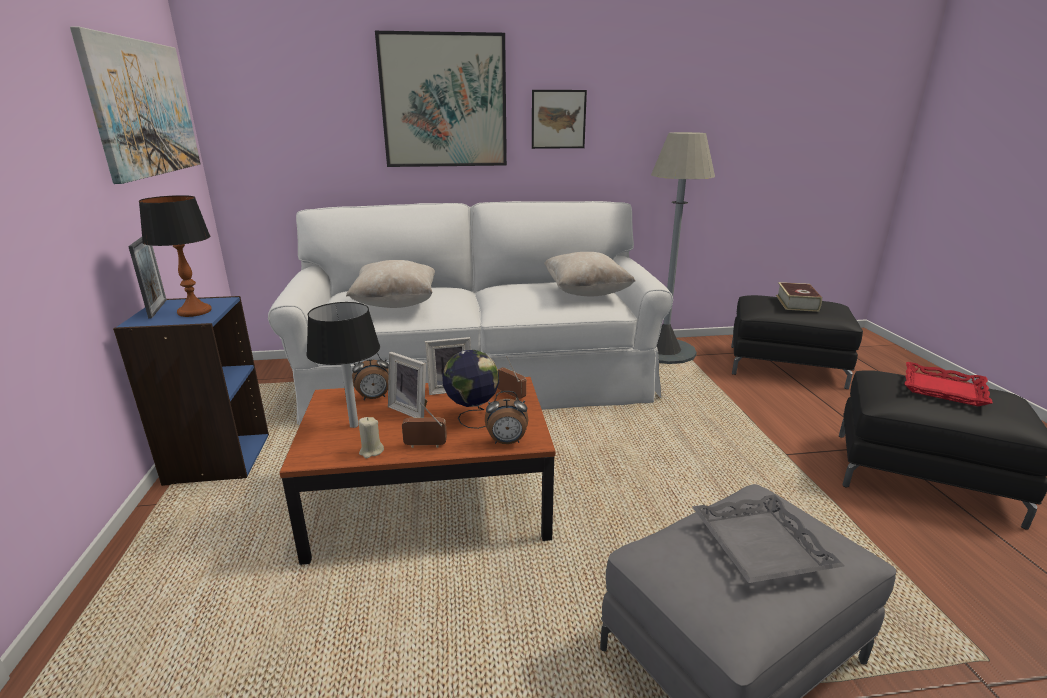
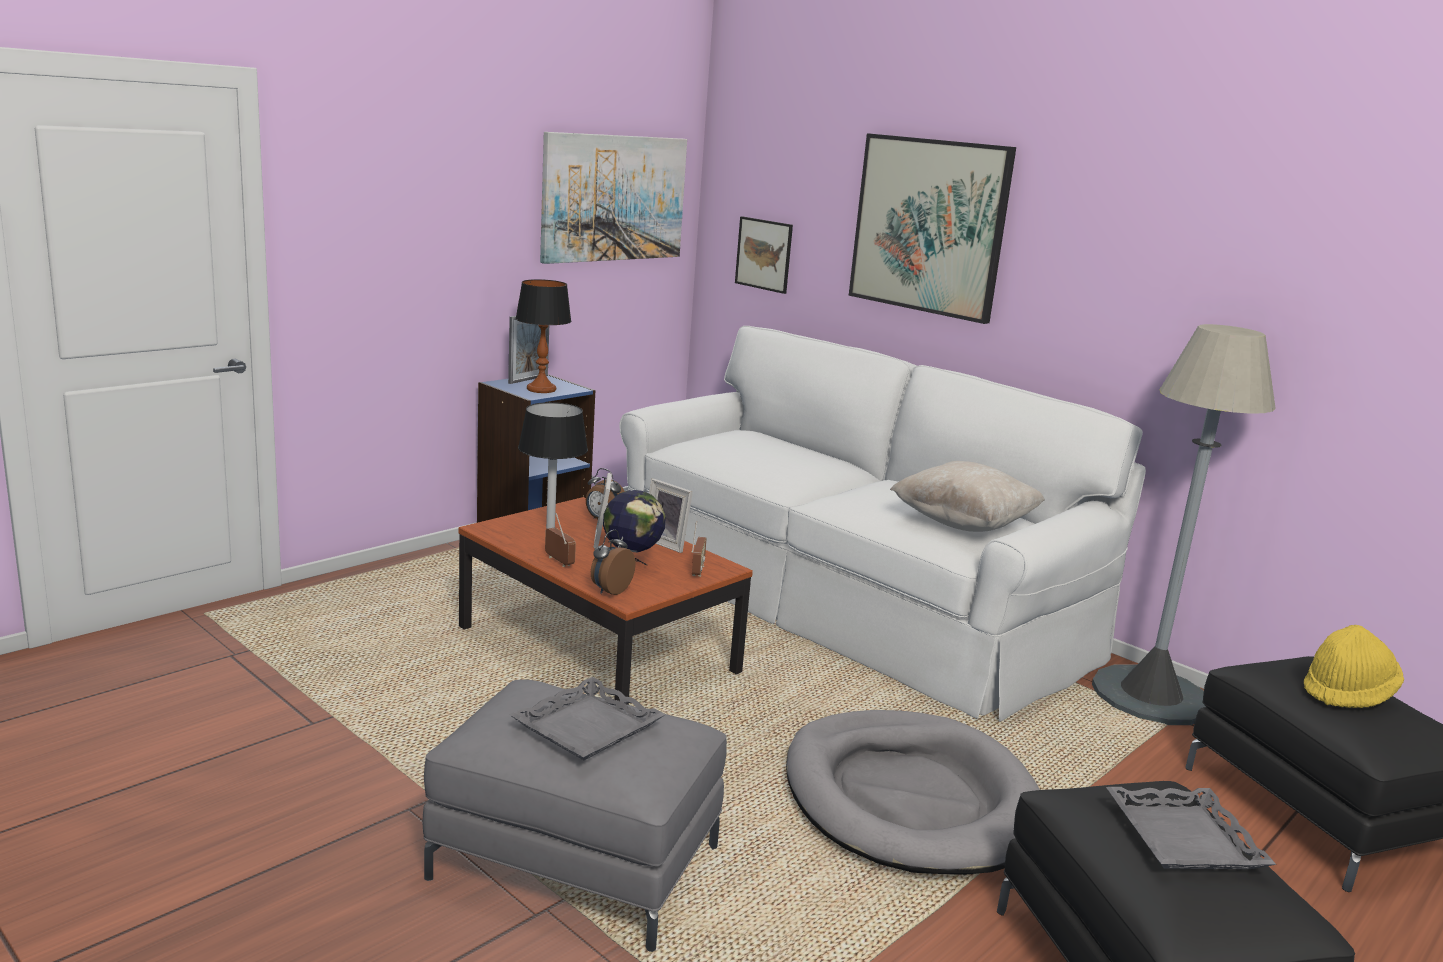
camera: 50 degrees right, 5 degrees down
beige pillow [346,260,435,308] -> none
beige candle [359,417,384,459] -> none
alarm clock [485,391,528,444] -> alarm clock turned 75 degrees clockwise [591,530,636,595]
picture [532,90,587,149] -> picture moved to [735,216,793,294]
book [776,282,822,312] -> yellow hat [1304,625,1404,708]
red tray [905,362,993,406] -> grey tray [1106,787,1276,869]
none -> grey dog bed [786,710,1040,875]

